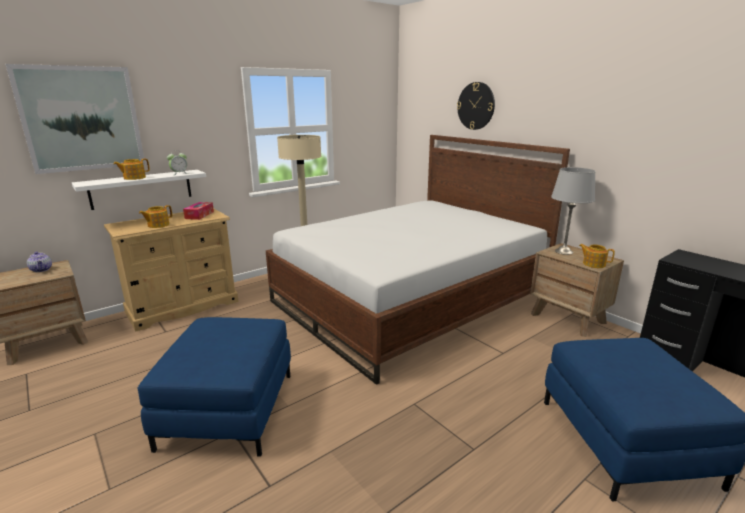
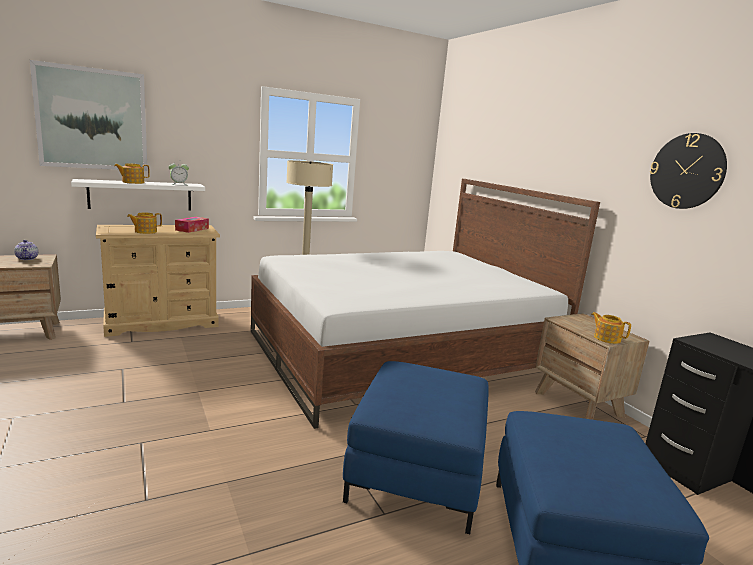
camera: 10 degrees right, 5 degrees down
blue ottoman [138,317,291,457] -> blue ottoman moved to [343,361,489,534]
wall clock [457,82,495,130] -> wall clock moved to [650,133,727,209]
grey table lamp [551,167,596,255] -> none

